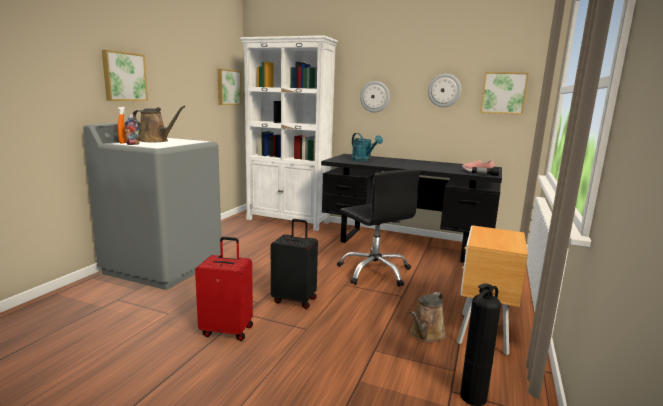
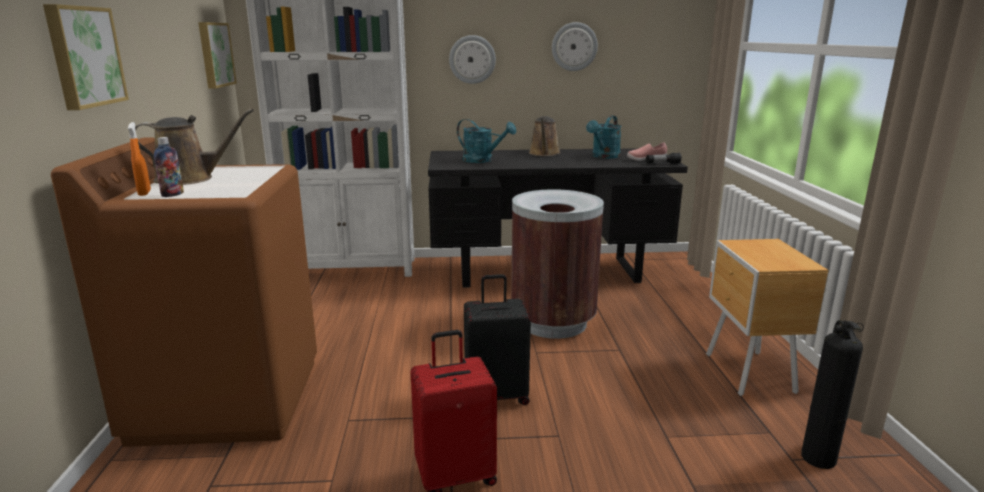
camera: 25 degrees left, 5 degrees up
grey washing machine [83,122,221,290] -> brown washing machine [51,138,317,447]
black office chair [337,169,420,287] -> brown trash can [511,189,604,339]
brown watering can [410,292,446,342] -> brown watering can moved to [529,116,561,156]
picture [480,72,529,115] -> none
none -> turquoise watering can [586,115,622,159]

